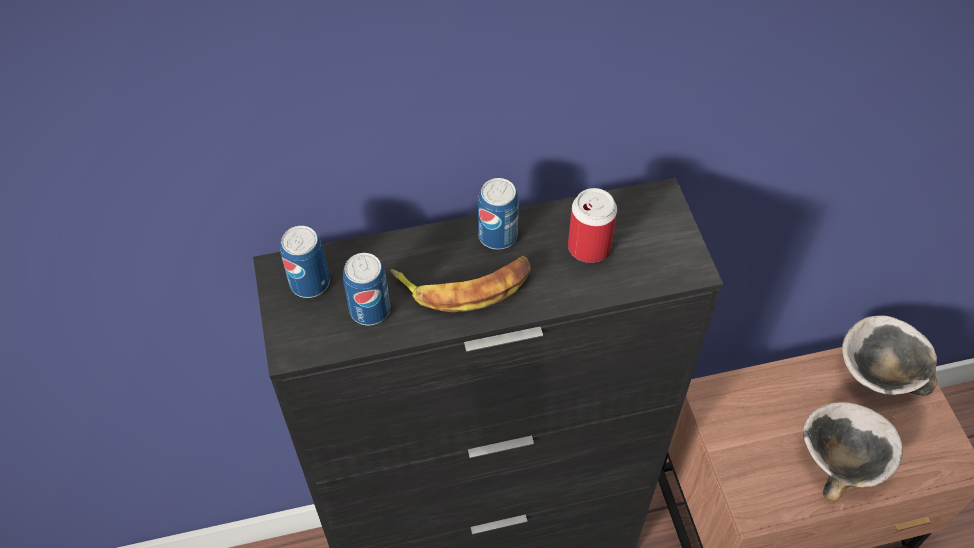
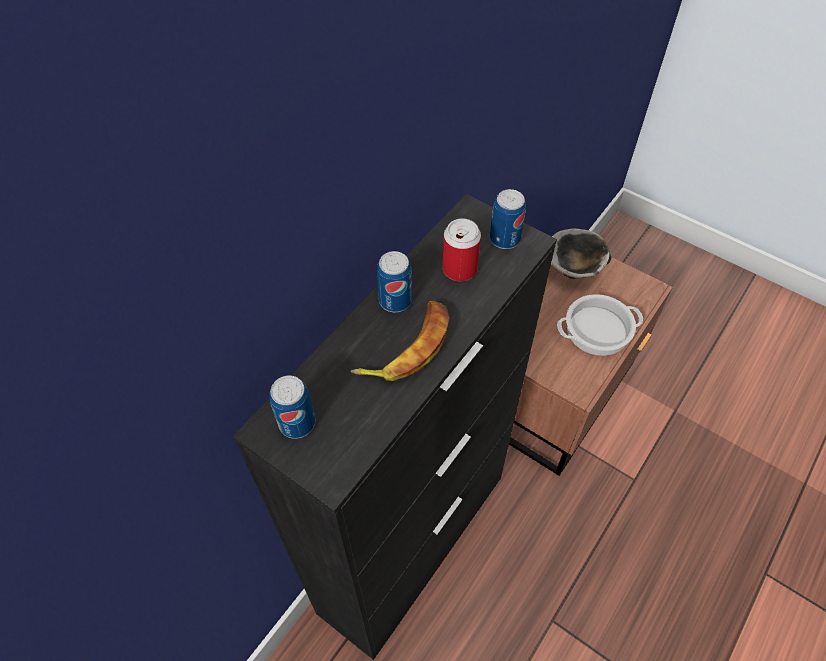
camera: 40 degrees left, 0 degrees up
can [343,253,390,325] -> can moved to [490,189,526,249]
bowl [803,402,903,502] -> cooking pot [557,294,643,356]

